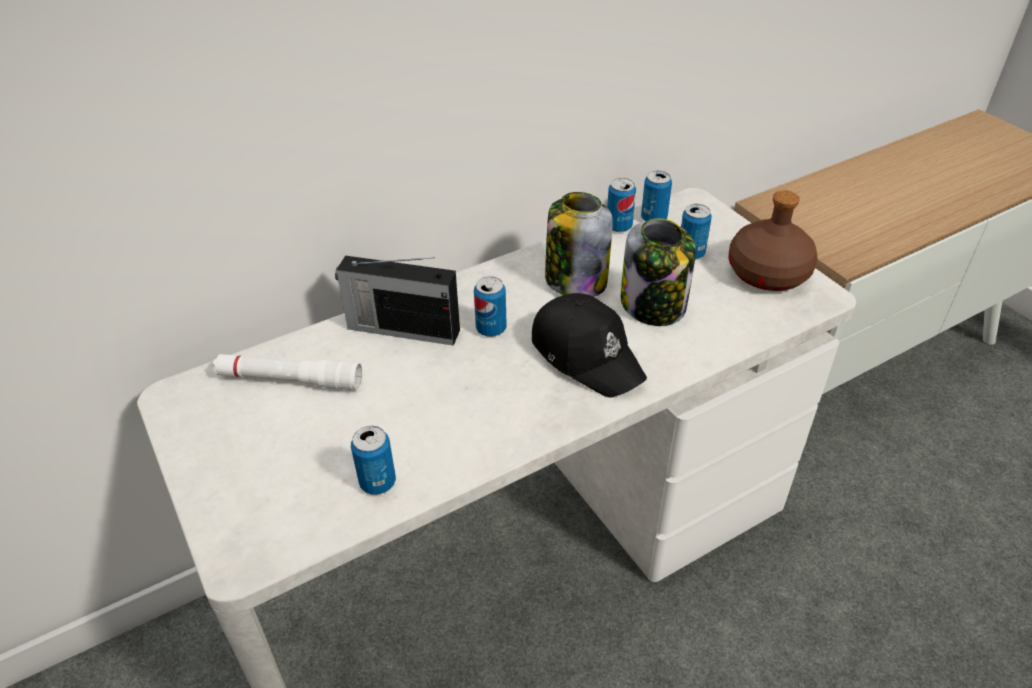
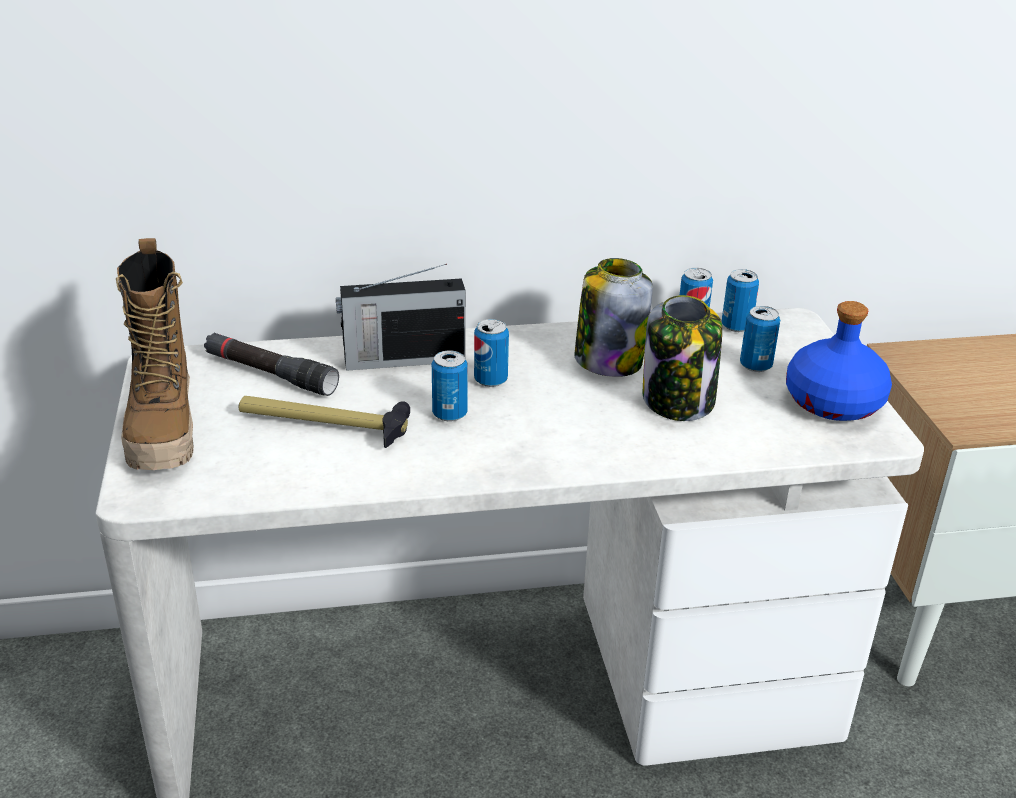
camera: 20 degrees right, 10 degrees down
white flashlight [213,354,362,390] -> black flashlight [204,333,339,396]
radio [335,256,460,346] -> radio turned 45 degrees counterclockwise [336,264,465,371]
can [351,426,396,495] -> can moved to [432,350,468,422]
black cap [532,293,647,398] -> none
brown bottle [728,190,818,291] -> blue bottle [786,301,892,421]
none -> boot [116,238,194,470]
none -> hammer [239,396,410,448]

